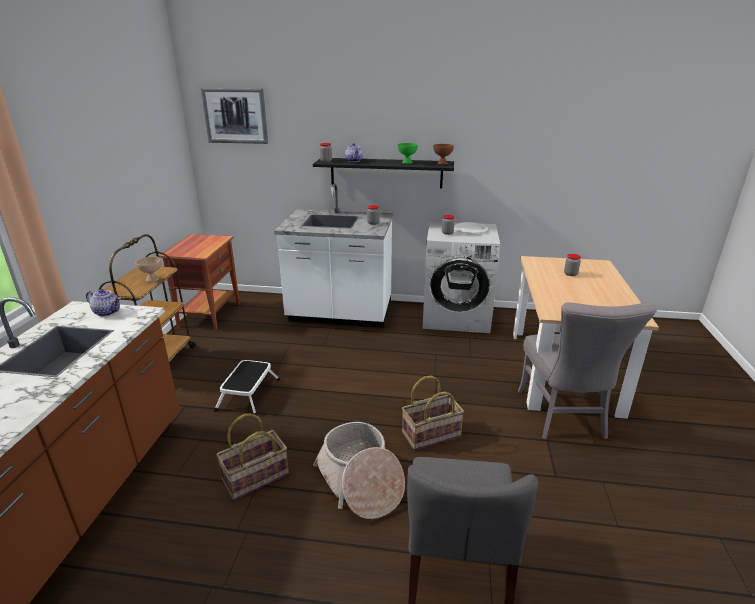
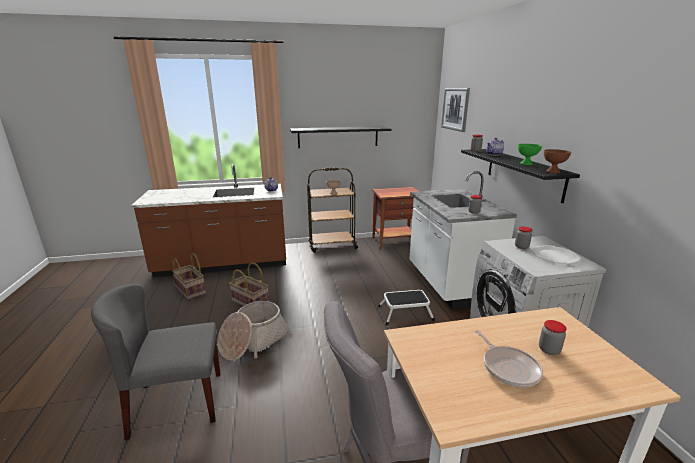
camera: 70 degrees right, 5 degrees down
black step ladder [214,360,281,416] -> black step ladder moved to [378,290,435,325]
basket [402,376,464,450] -> basket moved to [172,253,206,300]
none -> black shelf [290,126,392,148]
none -> frying pan [475,330,543,387]

